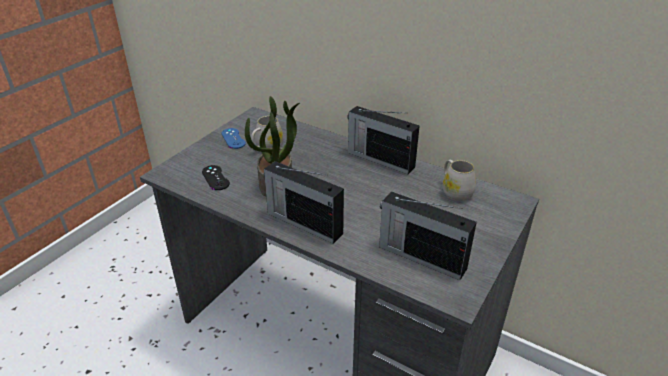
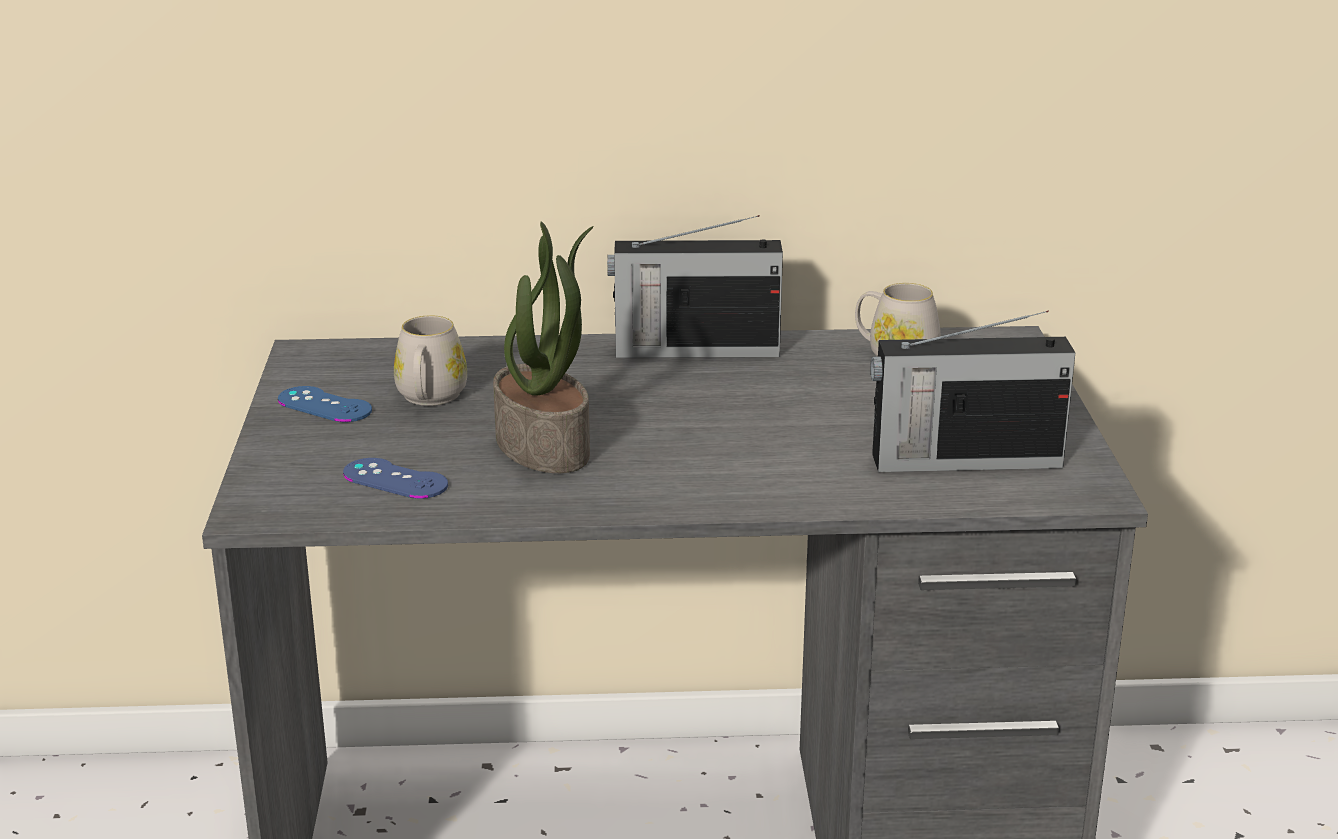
camera: 35 degrees left, 10 degrees down
black game controller [202,165,230,190] -> blue game controller [343,458,448,499]
radio [264,161,344,244] -> none

